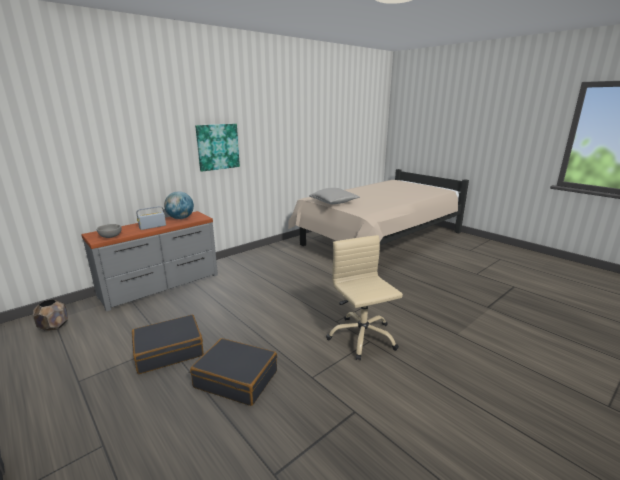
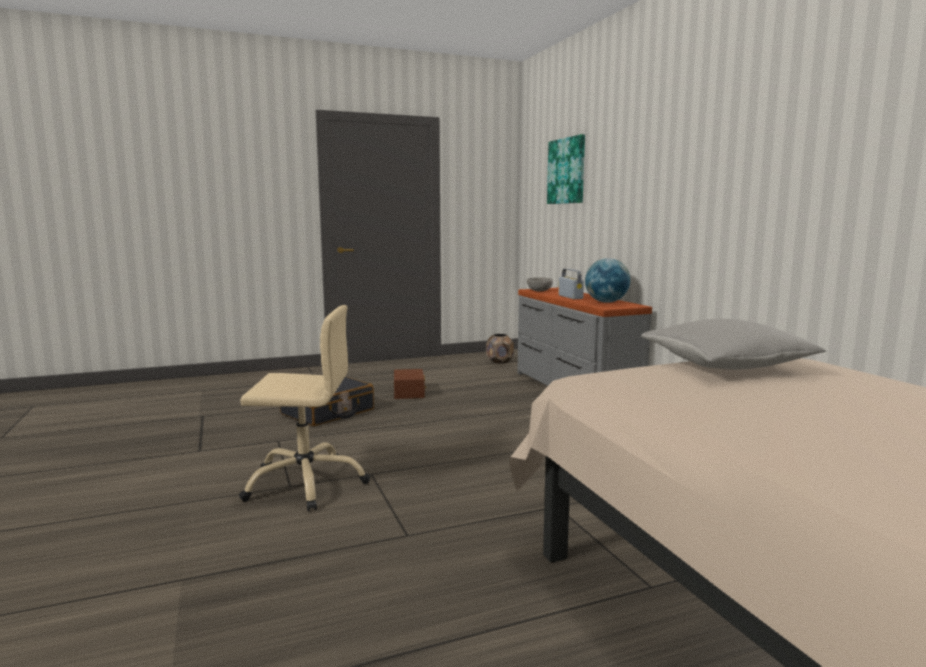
camera: 110 degrees right, 10 degrees down
black suitcase [132,315,204,374] -> brown storage box [394,369,426,399]
picture [195,124,240,172] -> picture moved to [547,134,585,204]

